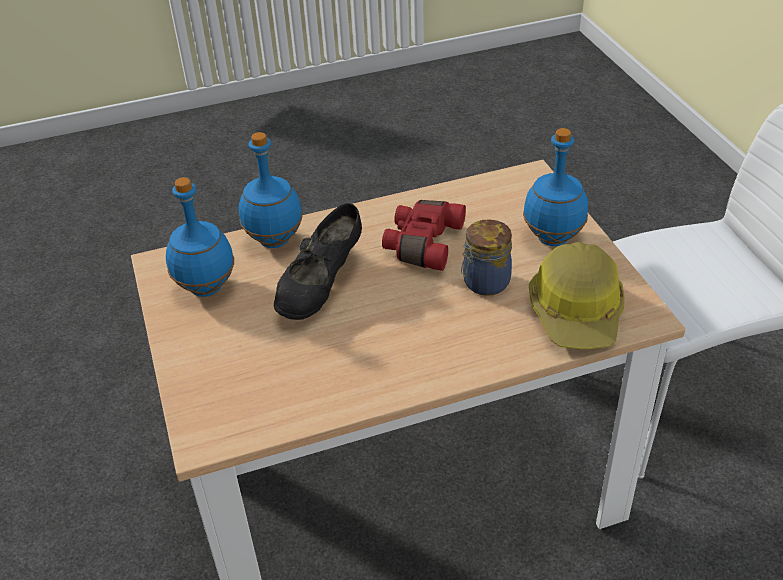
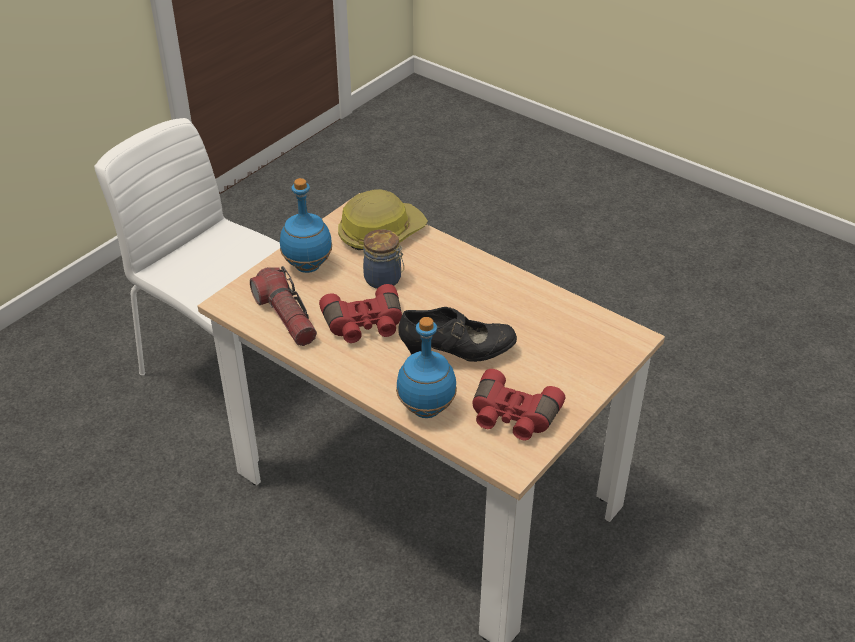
camera: 125 degrees left, 0 degrees up
blue bottle [166,177,234,297] -> red binoculars [472,369,565,440]
none -> flashlight [250,266,317,346]

